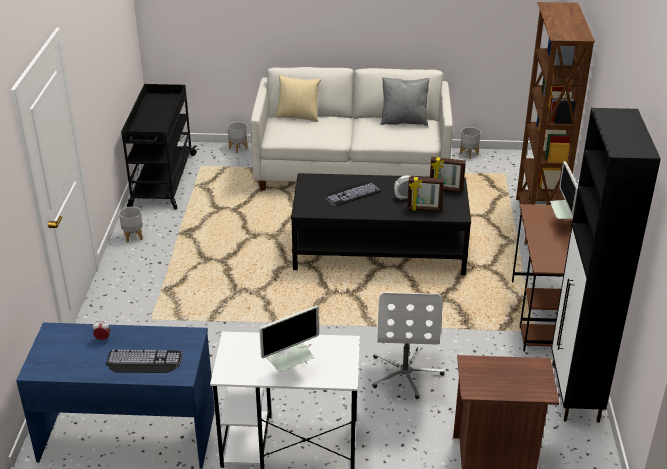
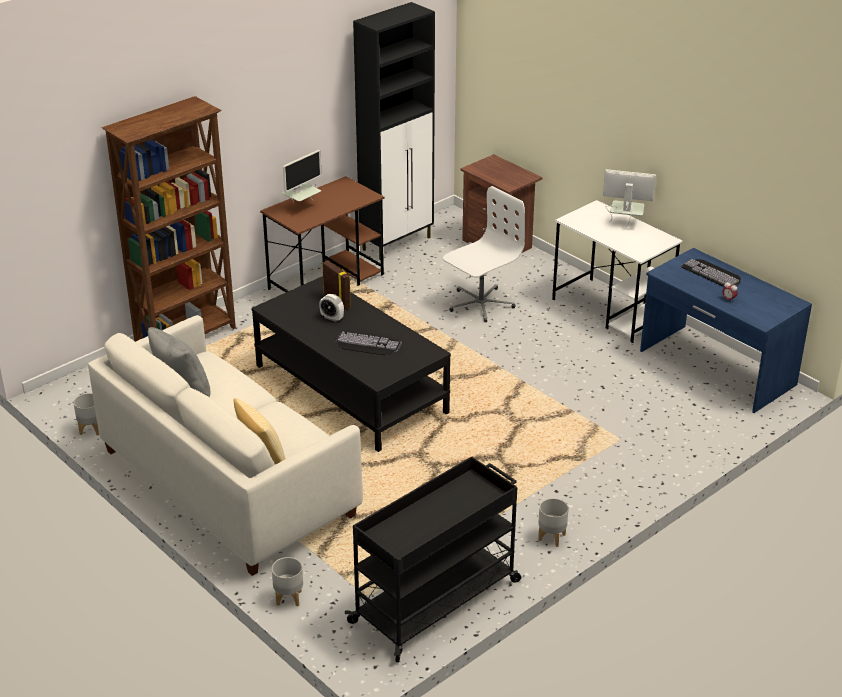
camera: 135 degrees left, 0 degrees up
picture frame [430,157,466,193] -> none

